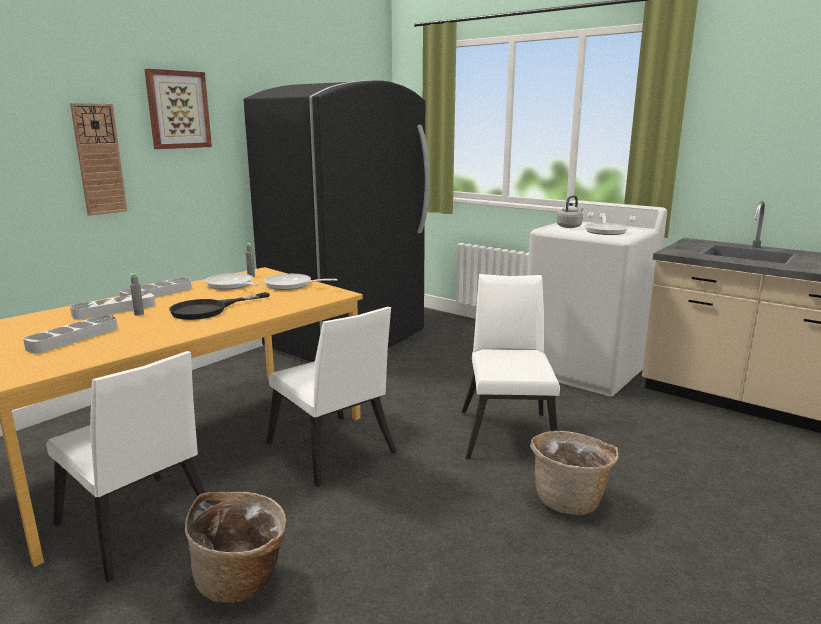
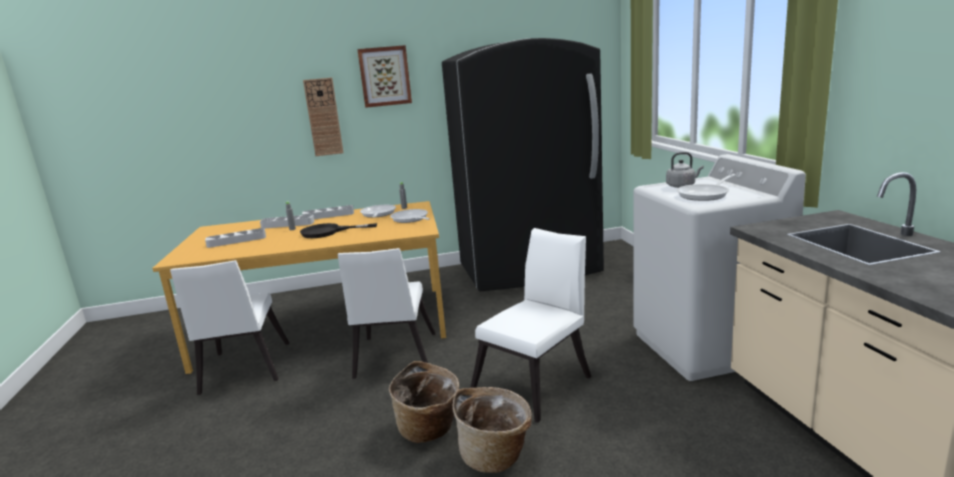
camera: 40 degrees right, 0 degrees up
basket [185,492,286,603] -> basket moved to [389,361,459,443]

